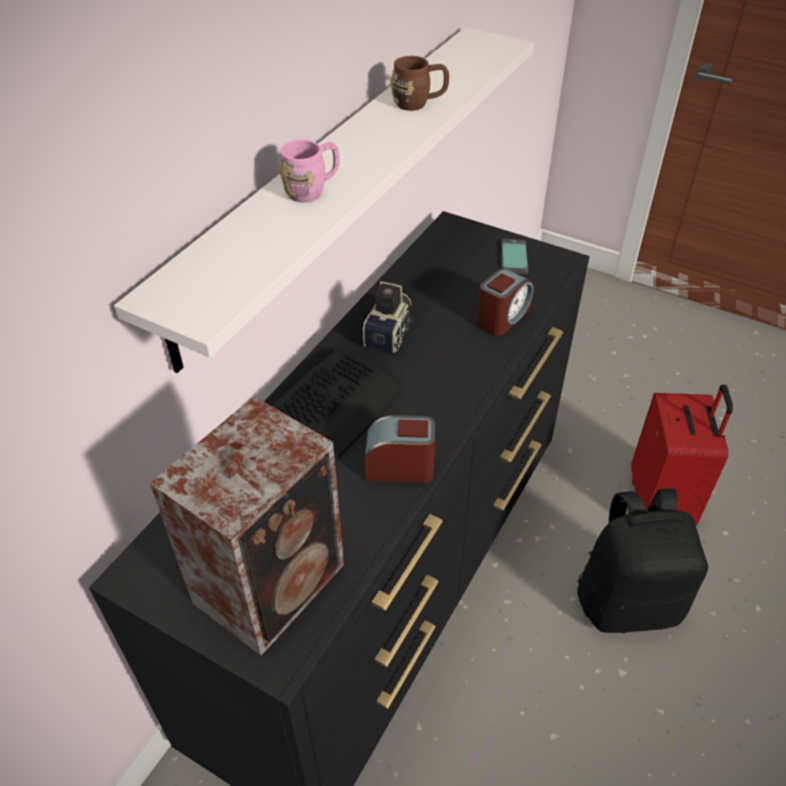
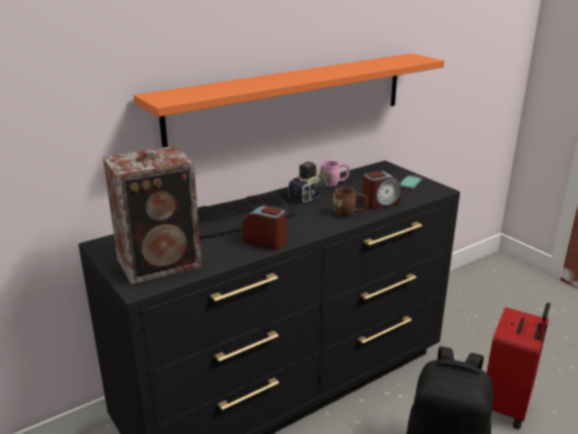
camera: 25 degrees right, 20 degrees down
white shelf [114,27,534,373] -> orange shelf [134,53,444,148]
pink mug [279,140,340,203] -> pink mug moved to [320,160,350,187]
brown mug [391,56,449,111] -> brown mug moved to [333,187,368,217]

